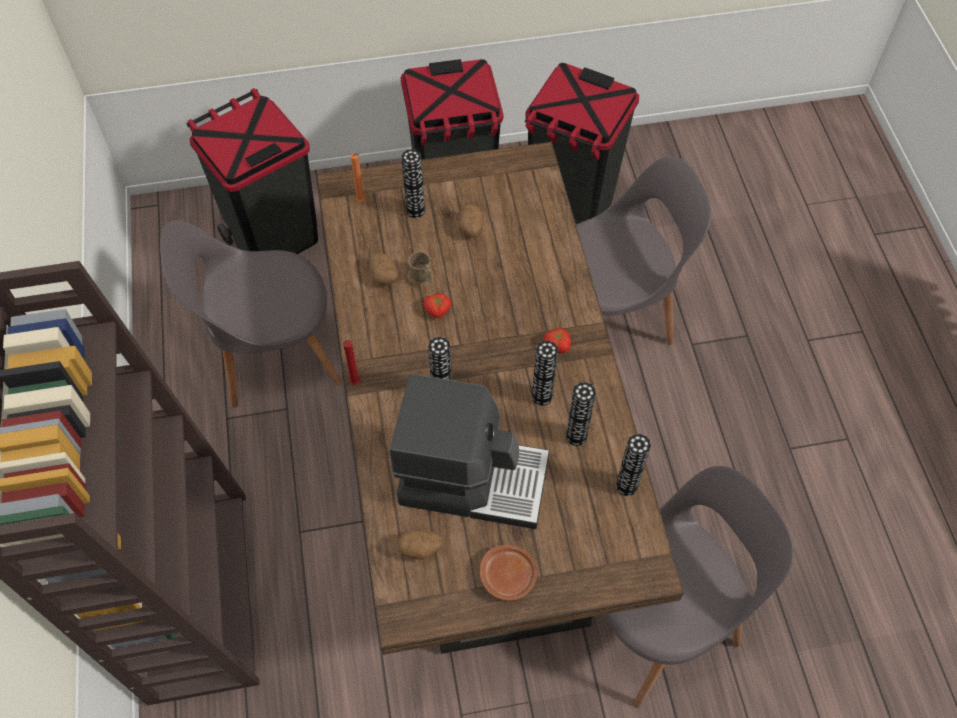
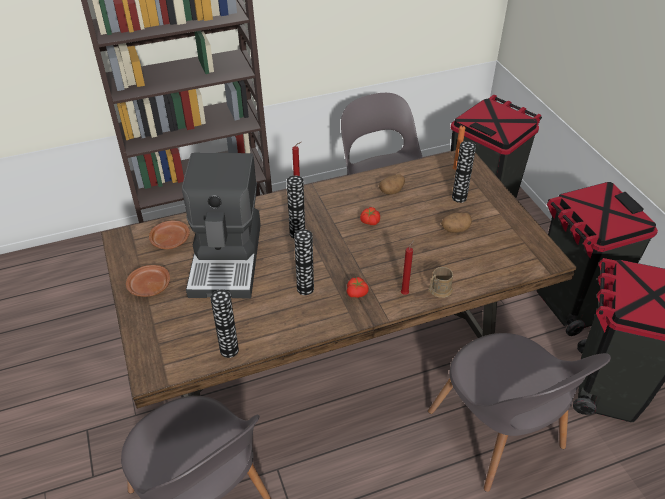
camera: 80 degrees right, 15 degrees down
potato [398,529,443,560] -> brown plate [149,221,190,249]
brown mug [407,251,434,286] -> brown mug moved to [428,267,453,298]
vase [566,382,596,446] -> none
none -> red candle [401,240,414,295]

